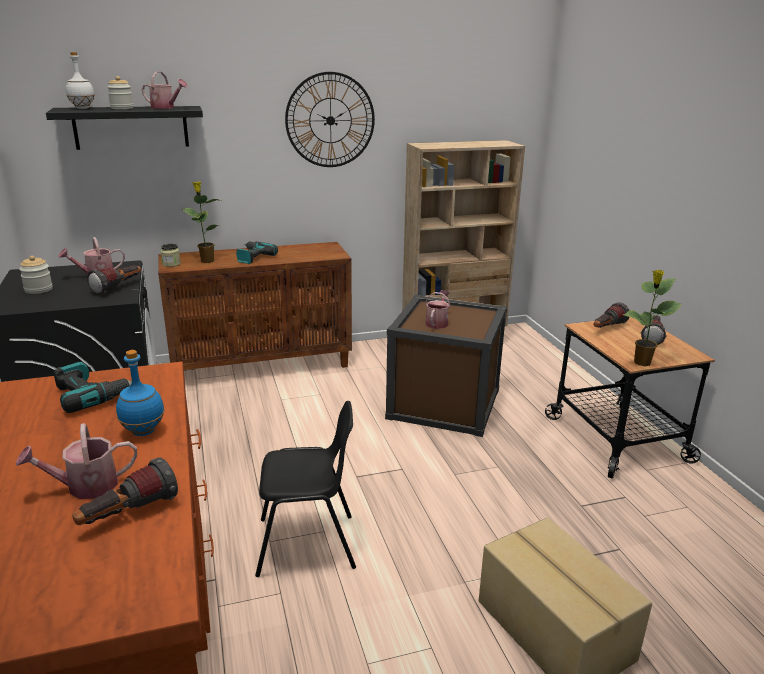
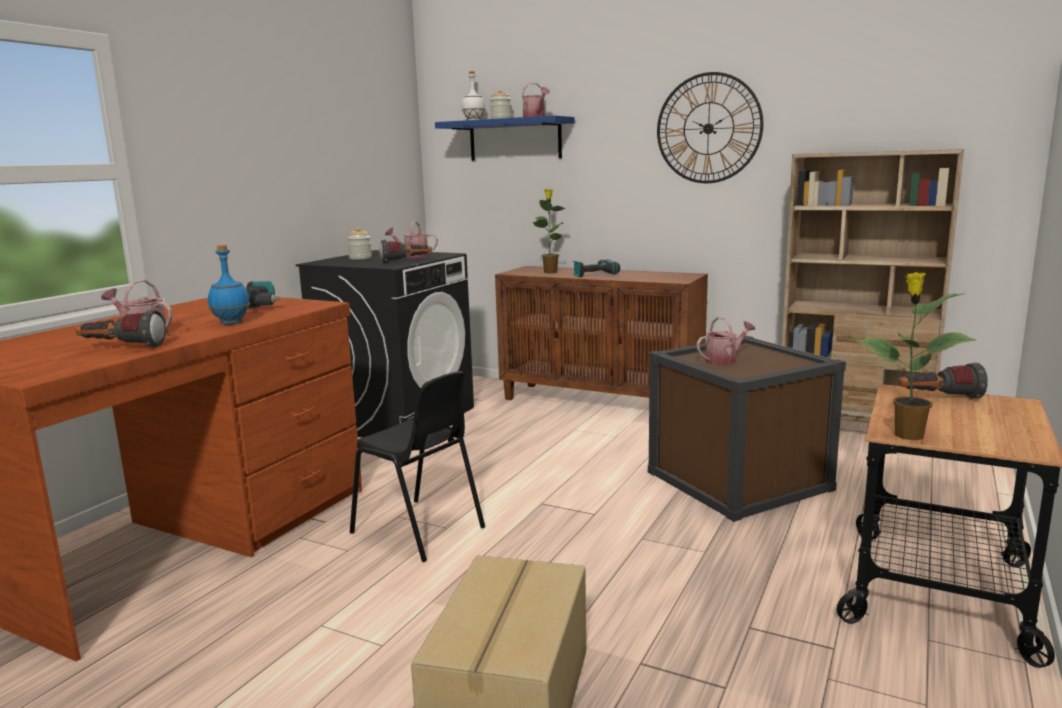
camera: 45 degrees right, 10 degrees down
black shelf [46,106,203,150] -> blue shelf [435,115,575,161]
jar [161,244,181,267] -> none
flashlight [641,315,666,345] -> none

